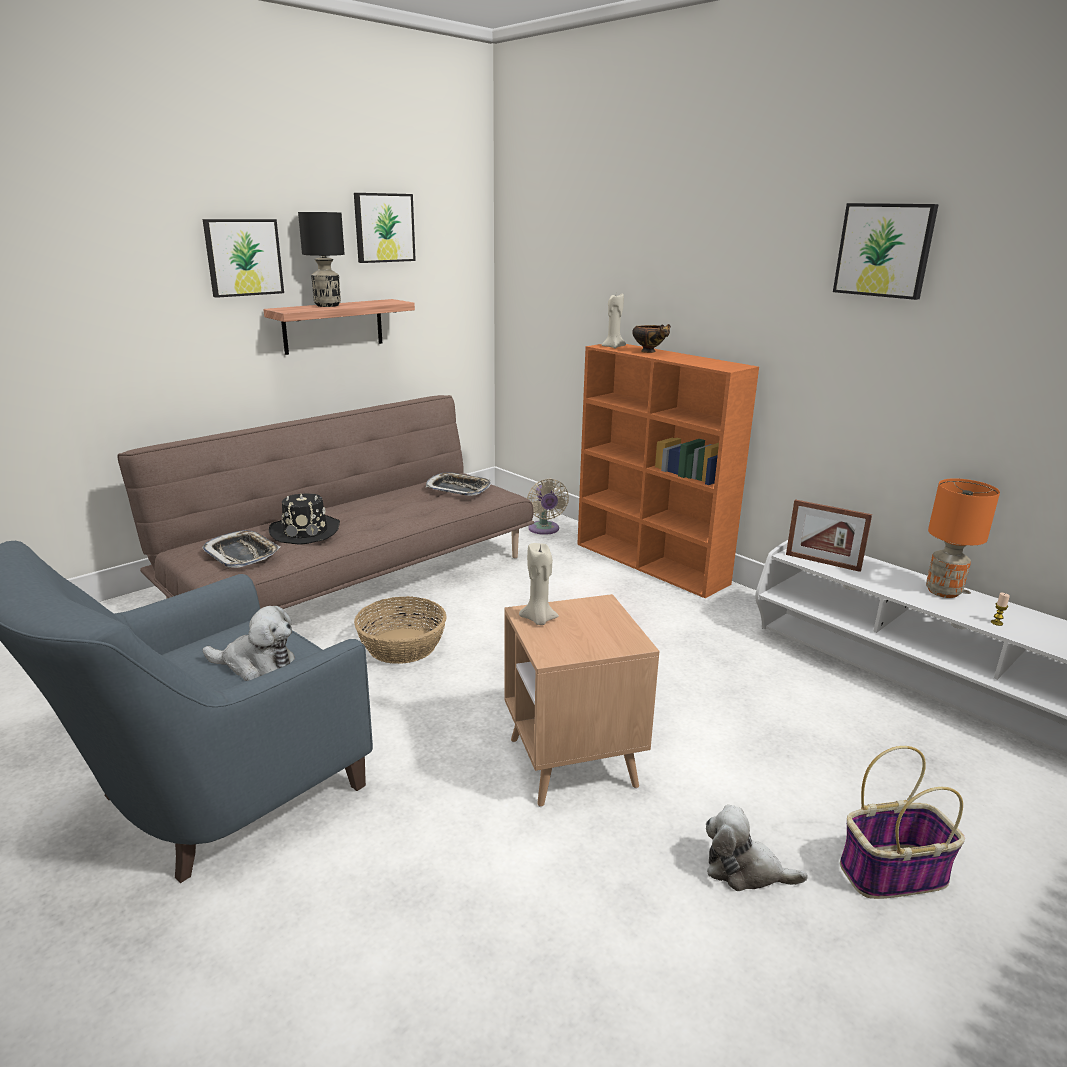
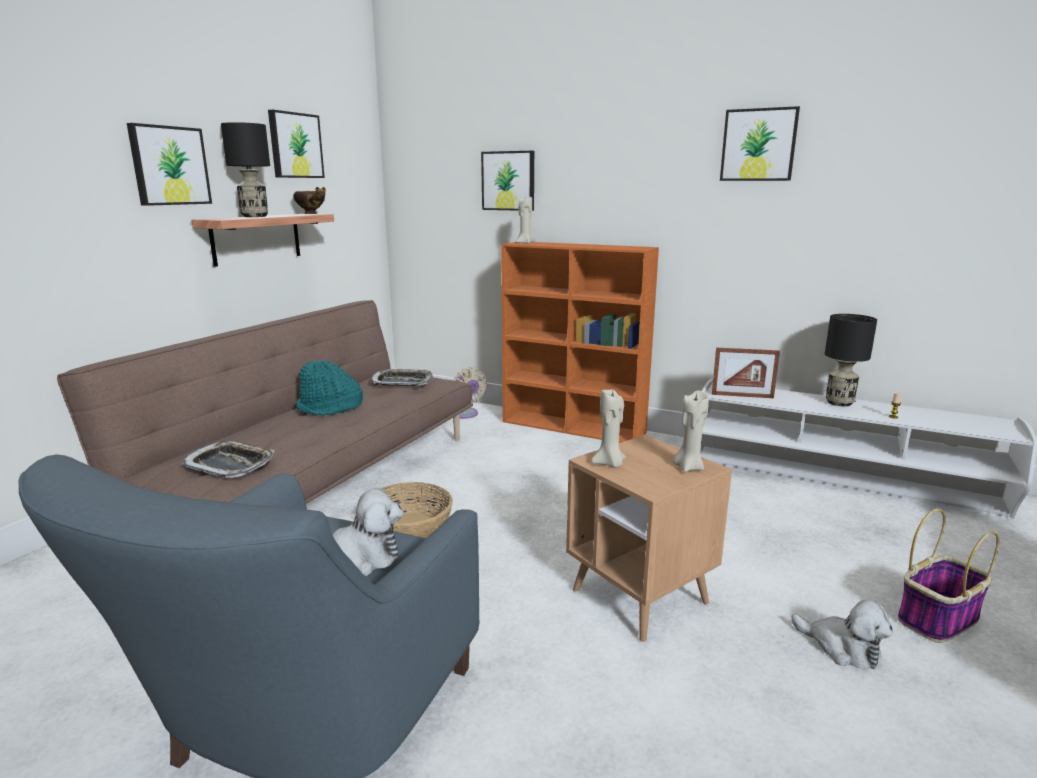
camera: 20 degrees left, 5 degrees down
black hat [269,494,340,545] -> none
bowl [632,324,671,353] -> bowl moved to [293,187,326,214]
plush toy [706,805,808,891] -> plush toy turned 135 degrees counterclockwise [792,600,893,670]
orange table lamp [926,478,1000,598] -> black table lamp [825,314,877,406]
none -> turquoise hat [296,361,363,415]
none -> picture [481,151,534,211]
none -> beige candle [673,391,709,472]

